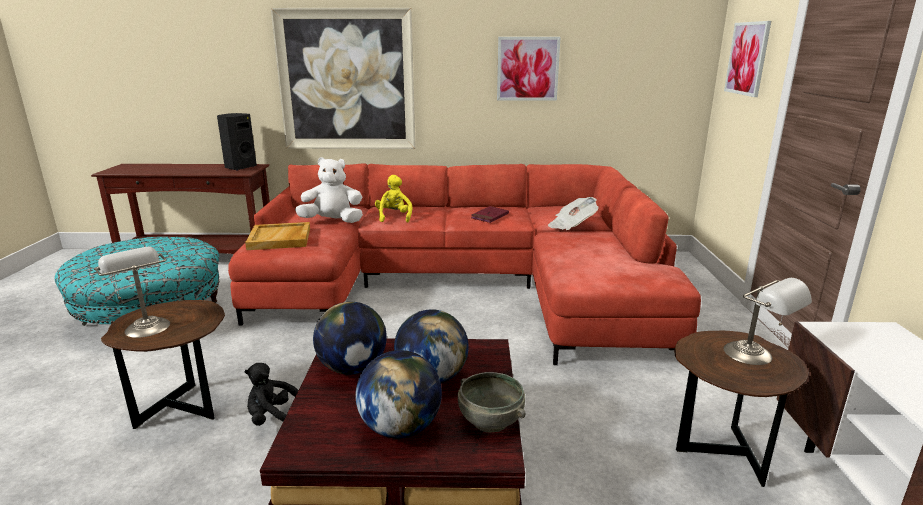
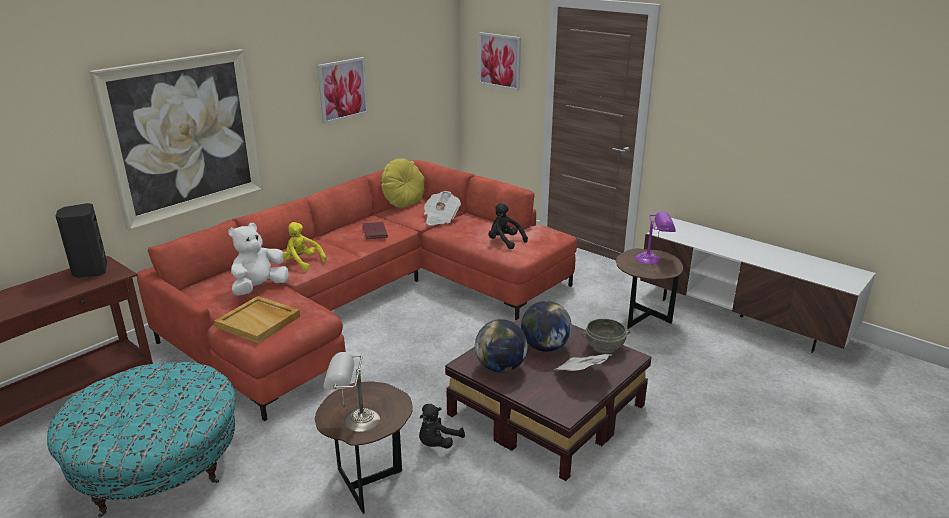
camera: 50 degrees left, 5 degrees up
globe [355,350,442,439] -> newspaper [554,354,612,371]
white table lamp [724,278,812,365] -> purple table lamp [635,211,676,264]
none -> yellow pillow [381,158,425,208]
none -> black plush toy [489,203,528,249]

